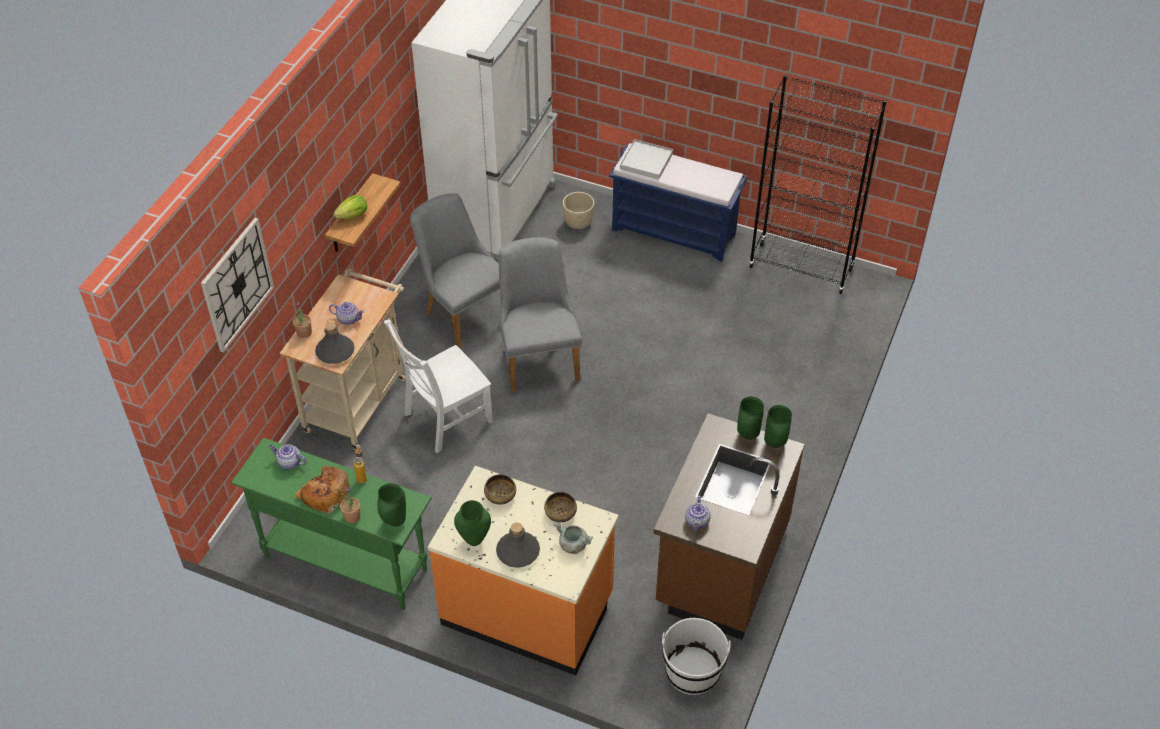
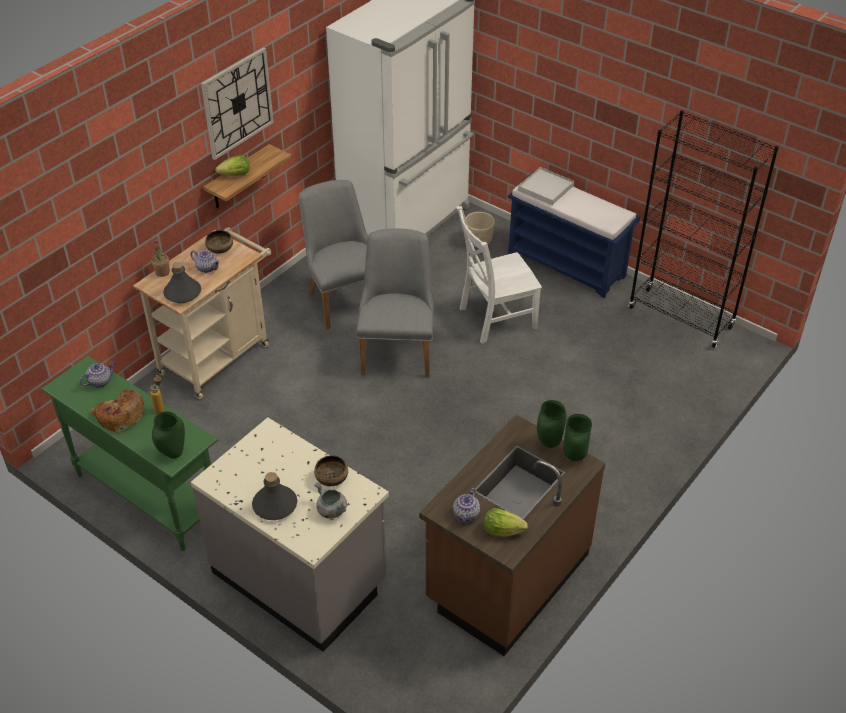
camera: 15 degrees right, 5 degrees down
wall clock [201,218,274,352] -> wall clock moved to [201,47,274,160]
teapot [269,444,306,469] -> teapot turned 105 degrees clockwise [80,361,115,388]
potted plant [340,487,360,523] -> none
white chair [384,319,493,453] -> white chair moved to [456,206,542,344]
orange counter [428,466,618,675] -> grey counter [191,417,389,652]
green vase [454,500,491,546] -> none
bowl [484,474,516,505] -> bowl moved to [205,230,233,254]
white bucket [662,618,731,695] -> none
none -> lettuce [484,508,528,536]

